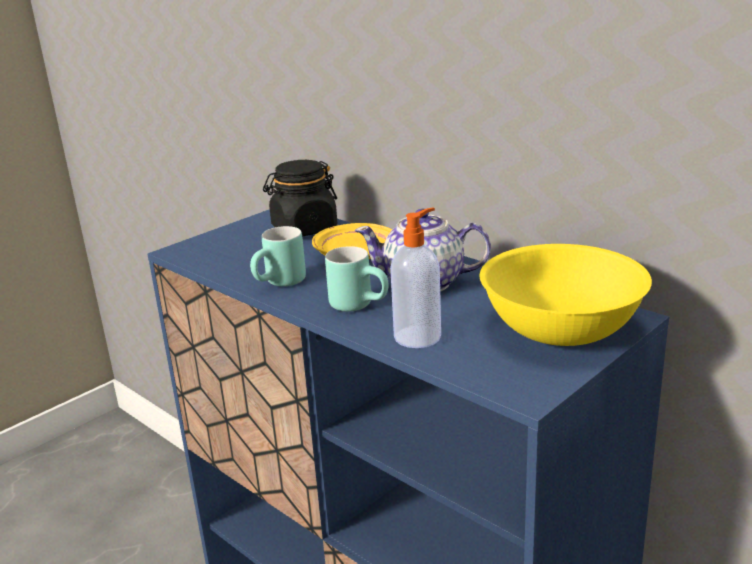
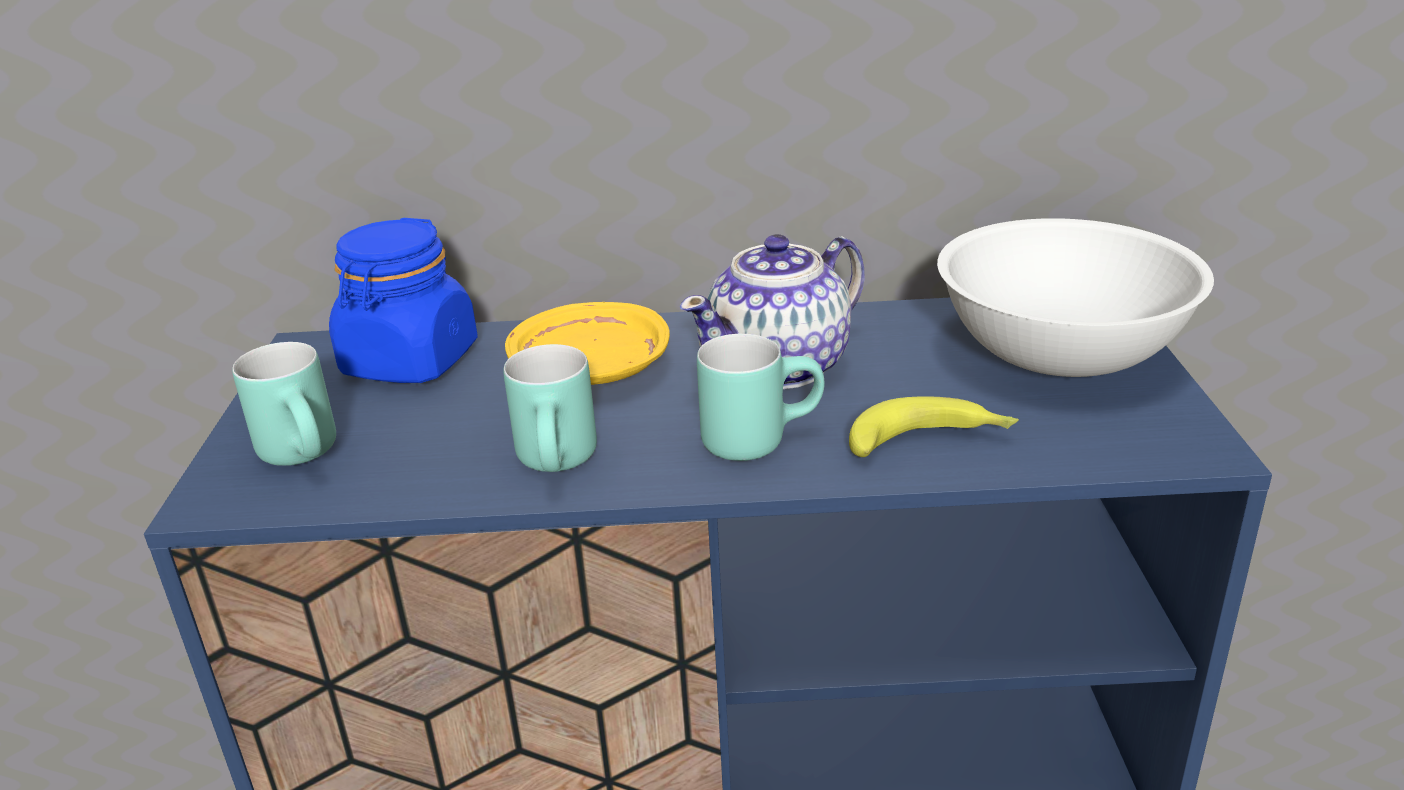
camera: 45 degrees left, 5 degrees up
black jar [263,160,337,236] -> blue jar [329,218,478,383]
soap dispenser [390,208,441,348] -> banana [849,396,1019,457]
yellow bowl [480,244,652,346] -> white bowl [937,218,1214,377]
none -> turquoise mug [232,342,336,466]

